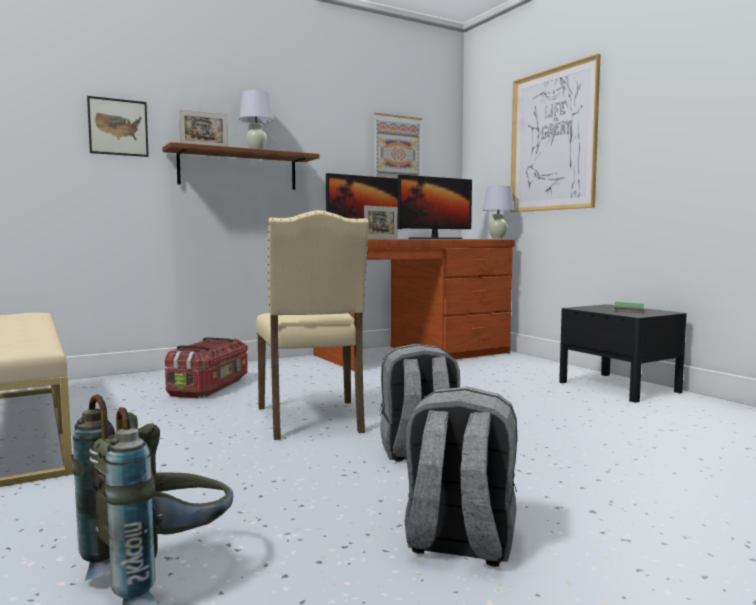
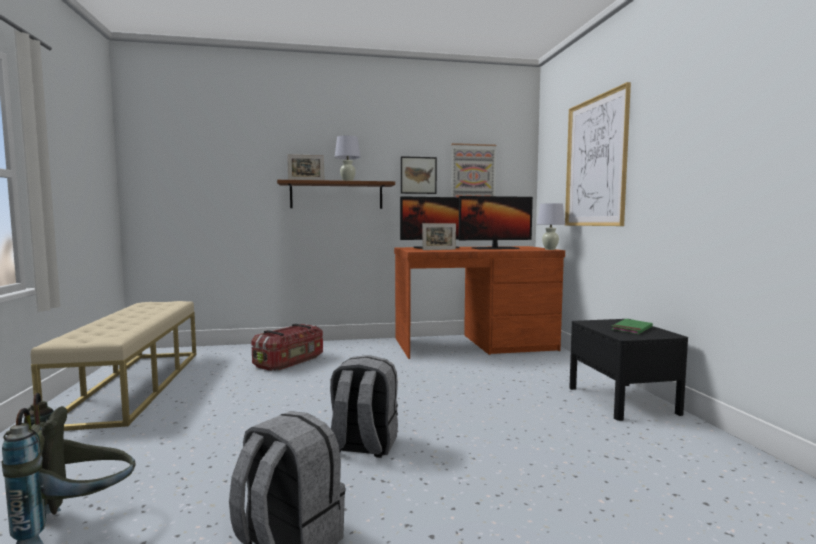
camera: 20 degrees right, 0 degrees up
picture [87,96,149,157] -> picture moved to [401,156,437,194]
beige chair [256,210,369,440] -> none

